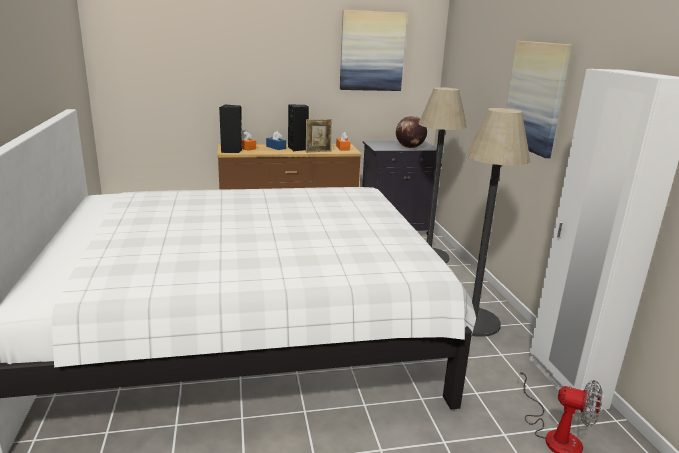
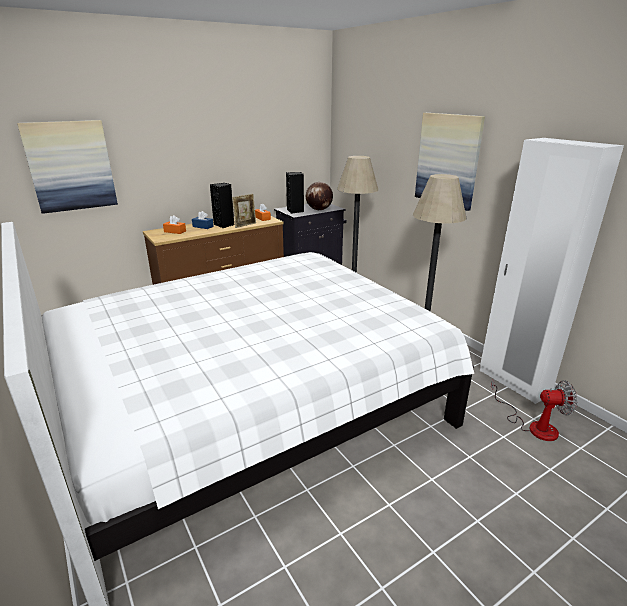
camera: 20 degrees left, 5 degrees up
black speaker [219,104,242,153] -> black speaker moved to [286,172,304,214]
picture [340,10,407,91] -> picture moved to [17,120,118,214]

